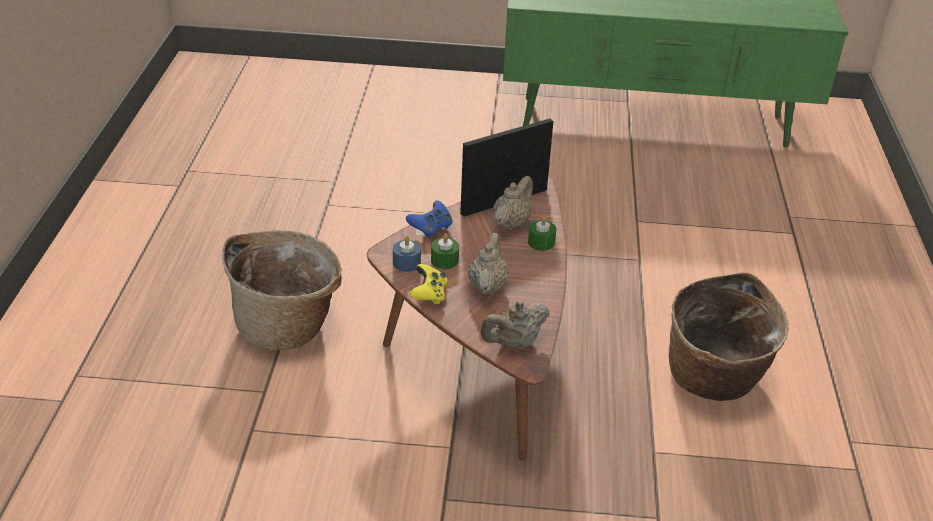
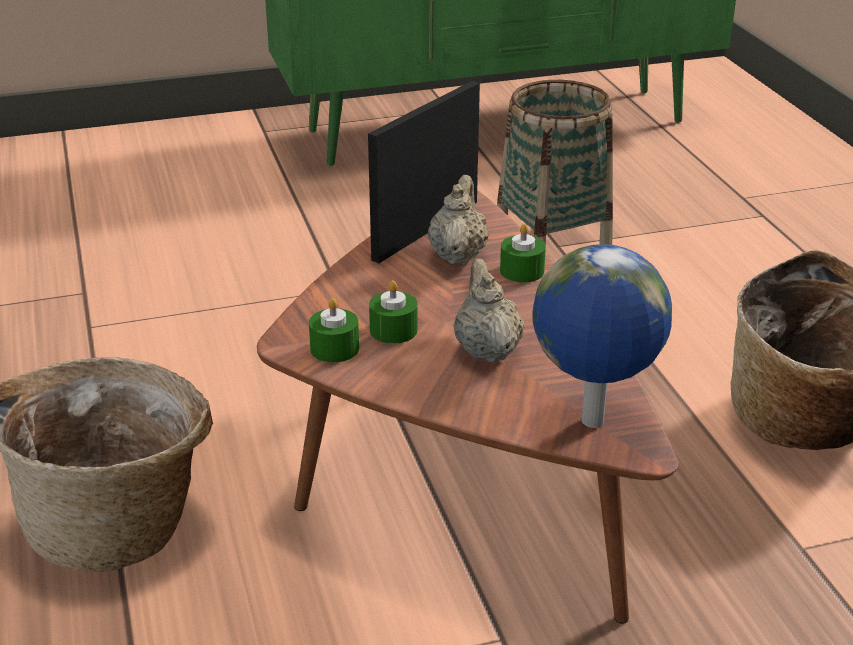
camera: 20 degrees left, 5 degrees down
blue candle [393,236,421,272] -> green candle [309,298,359,362]
blue game controller [406,200,452,238] -> none
yellow game controller [410,264,448,305] -> none
beige teapot [480,301,549,349] -> globe [532,244,672,428]
none -> basket [497,80,613,245]

